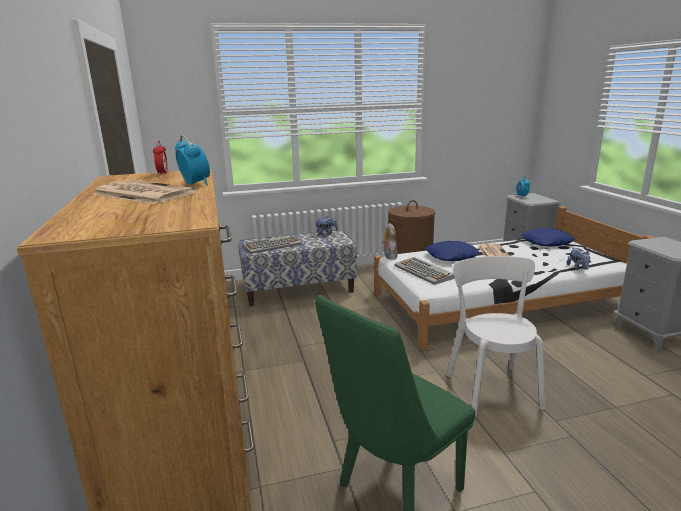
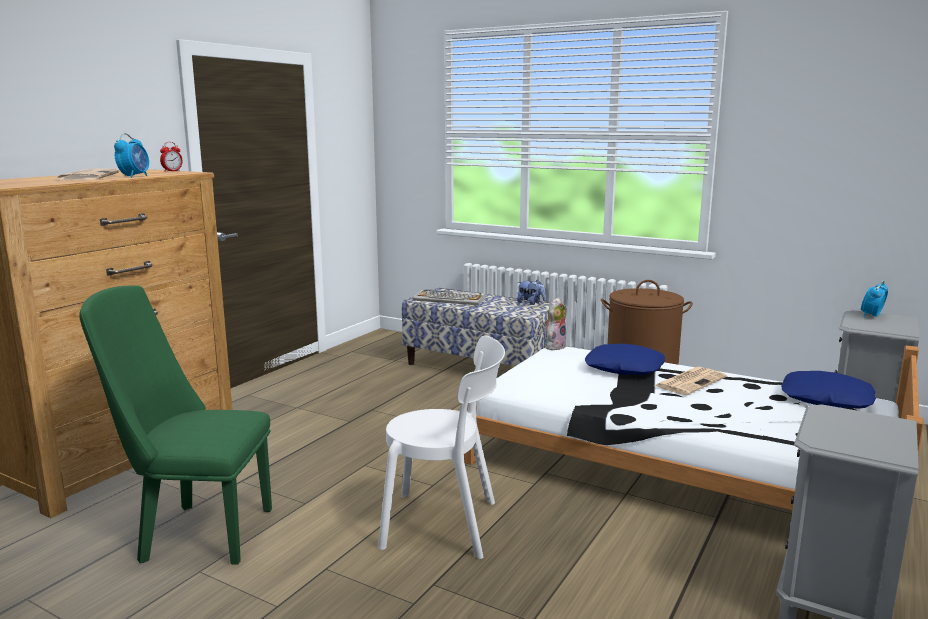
camera: 45 degrees right, 5 degrees down
keyboard [395,257,455,285] -> none
white chair [447,256,545,417] -> white chair turned 60 degrees clockwise [378,335,505,559]
plush toy [566,248,590,270] -> none

